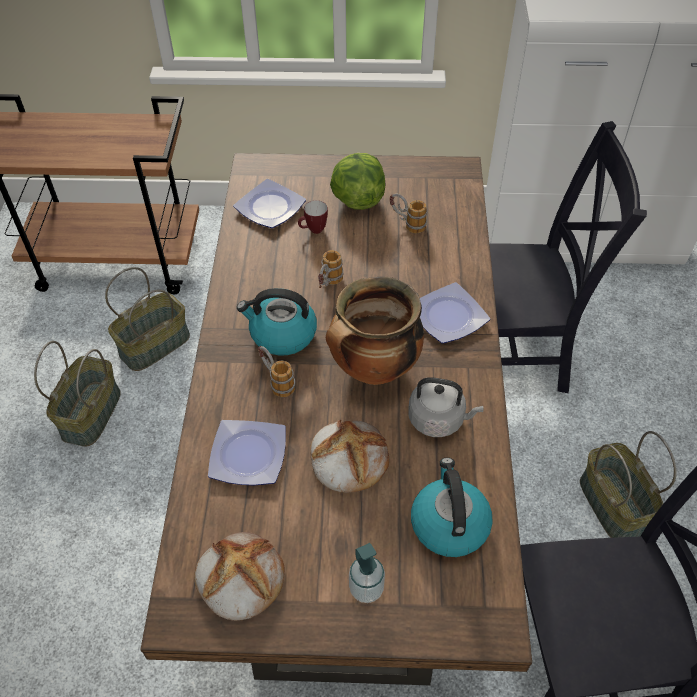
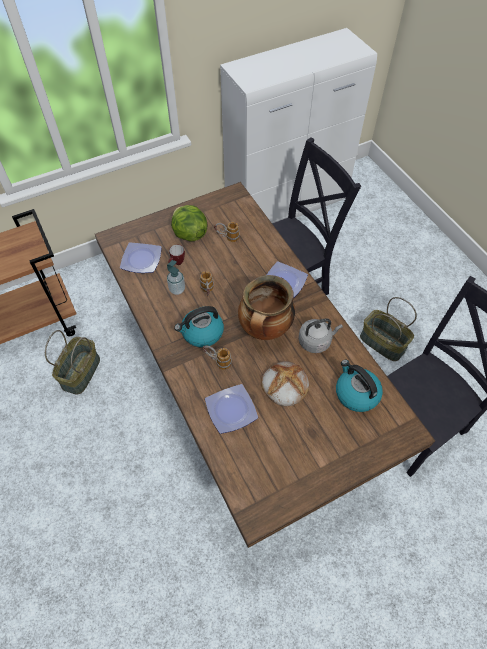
camera: 30 degrees left, 5 degrees up
basket [34,341,121,447] -> none
bread [194,532,285,621] -> none
soap dispenser [349,543,385,603] -> soap dispenser moved to [167,260,185,295]

